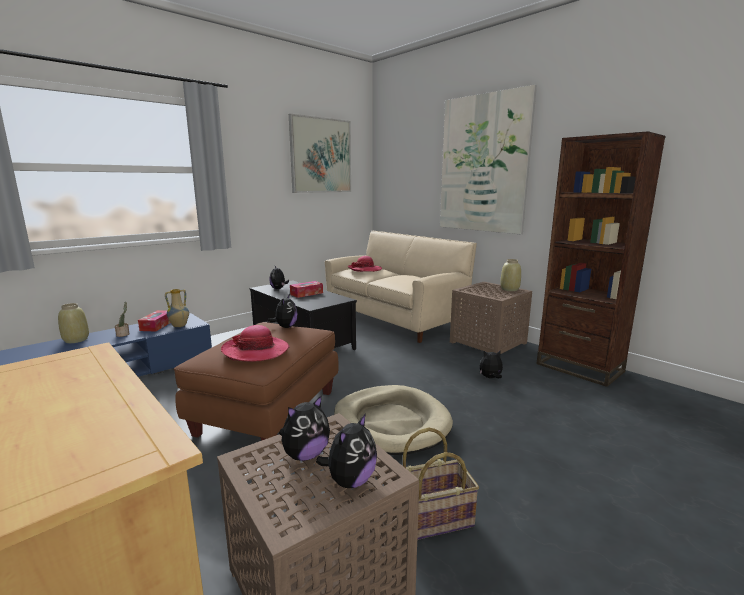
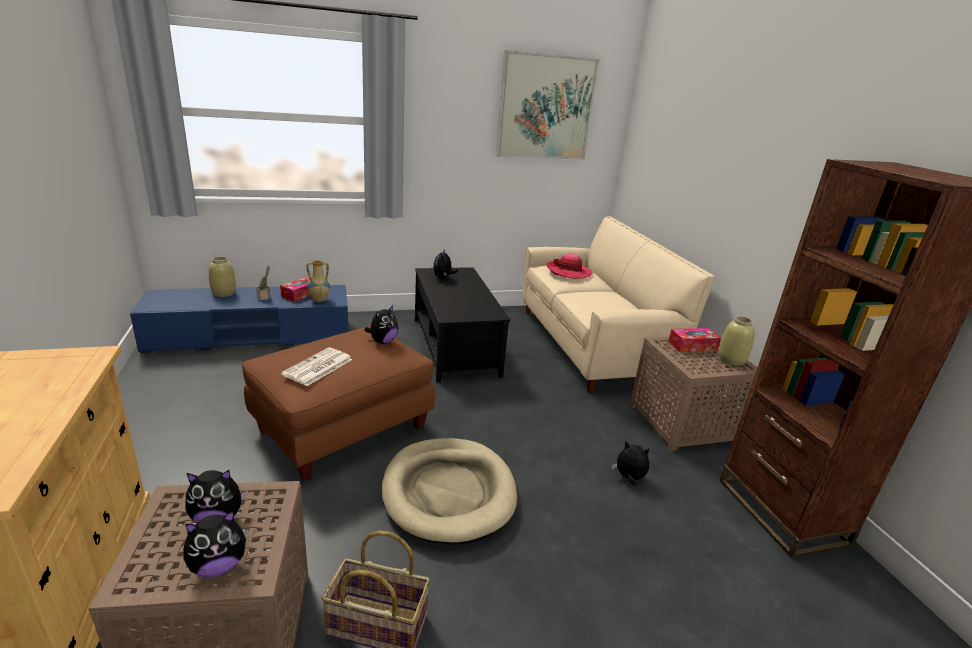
camera: 25 degrees right, 10 degrees up
hat [221,325,290,362] -> newspaper [281,347,353,386]
tissue box [290,281,323,298] -> tissue box moved to [668,328,721,352]
picture [440,84,537,234] -> none

